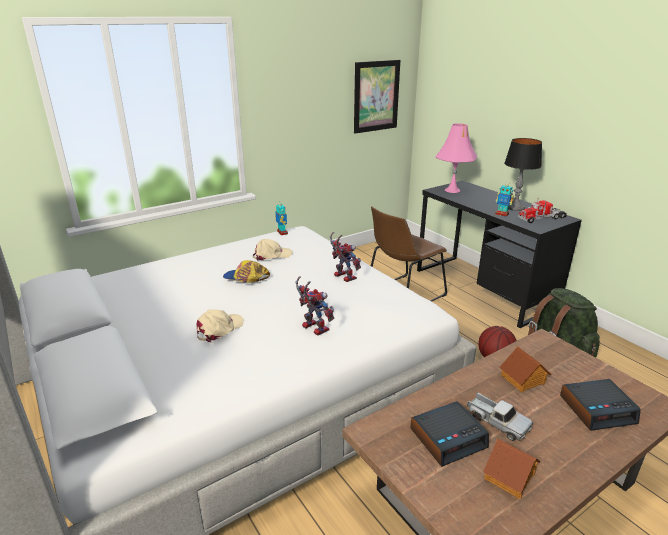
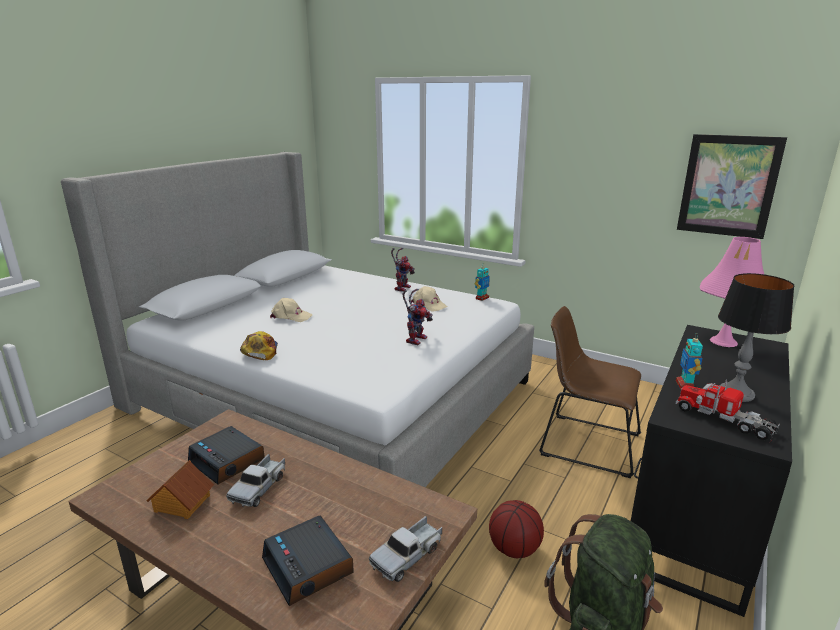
camera: 65 degrees right, 5 degrees down
cap [223,260,270,283] -> cap moved to [240,331,278,360]
toy robot [296,276,334,336] -> toy robot moved to [391,248,415,292]
toy house [499,346,552,392] -> none
none -> toy truck [369,516,443,582]

